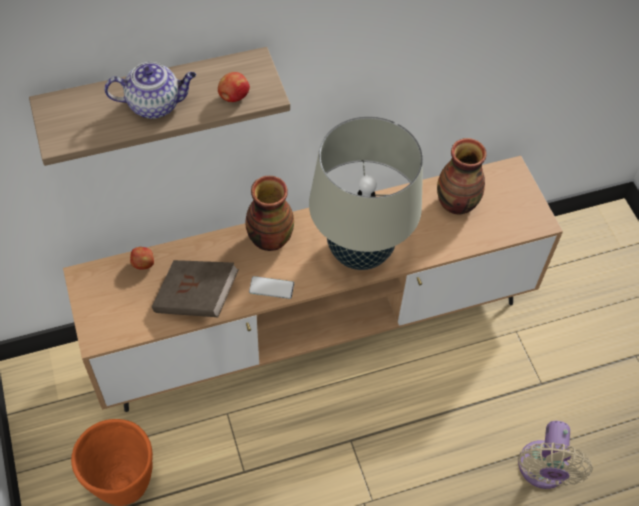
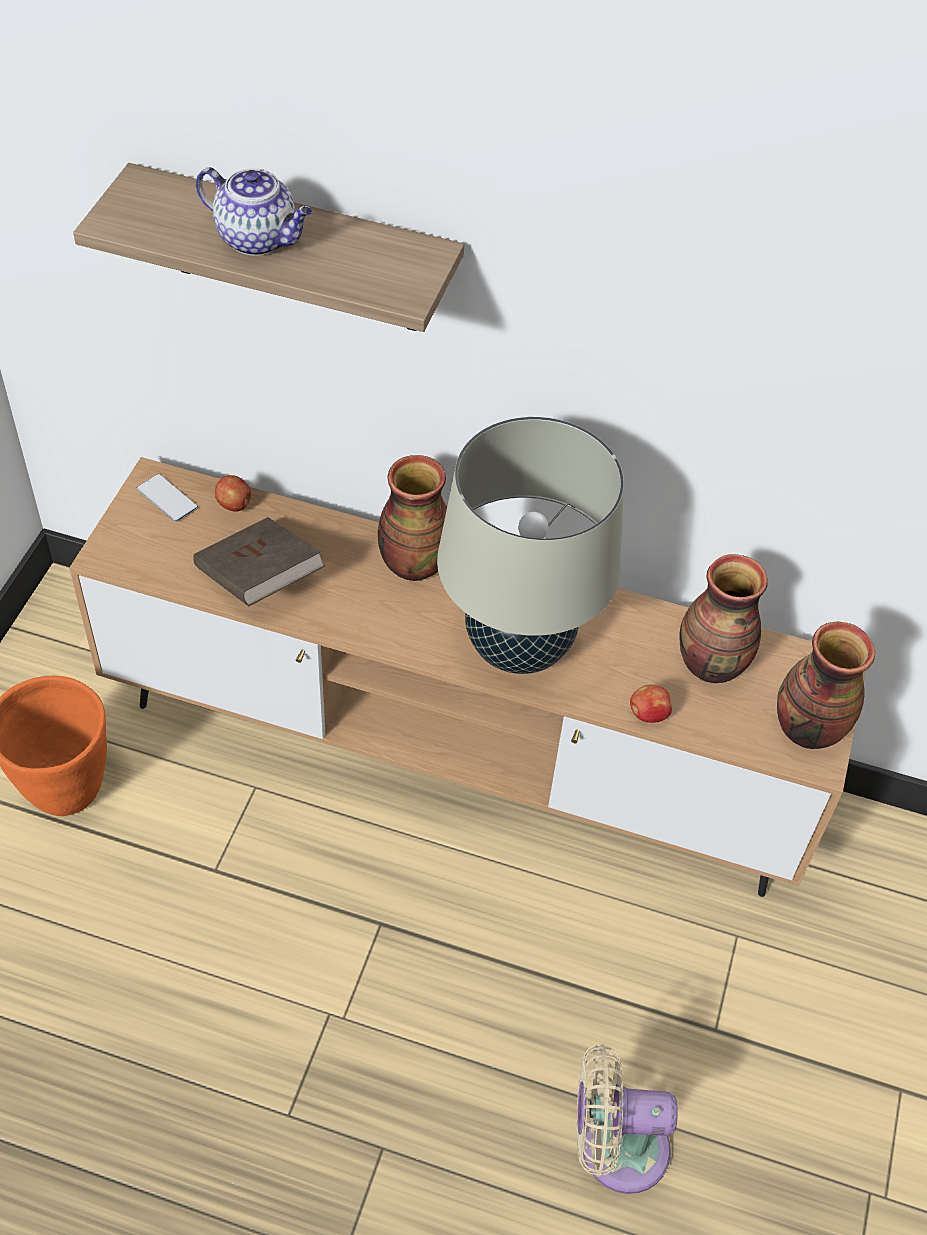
camera: 35 degrees right, 5 degrees down
apple [218,72,250,102] -> apple moved to [630,685,672,723]
phone [249,276,294,299] -> phone moved to [136,474,198,522]
beige fan [518,421,593,489] -> beige fan turned 45 degrees clockwise [577,1044,678,1194]
none -> vase [777,622,875,749]

